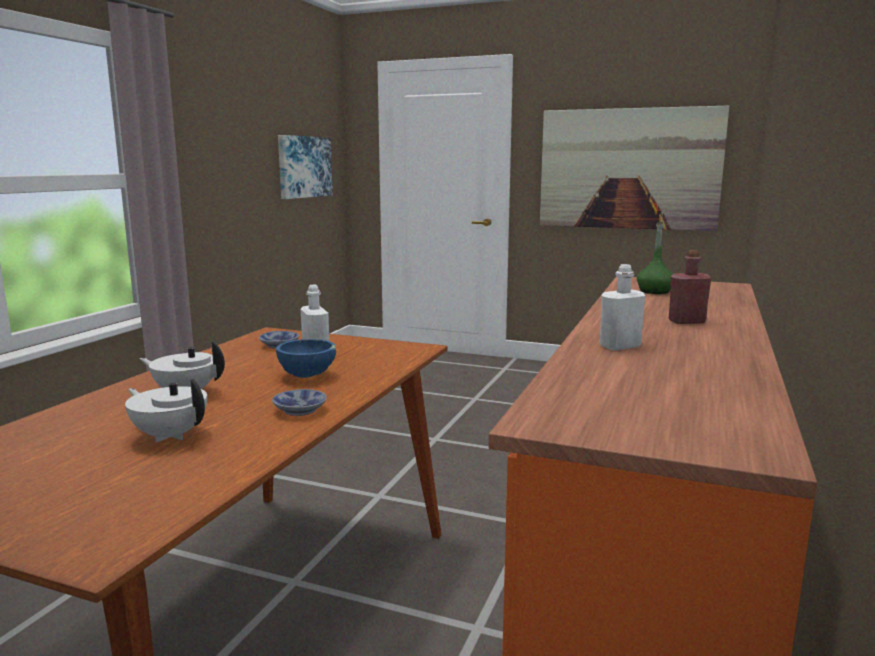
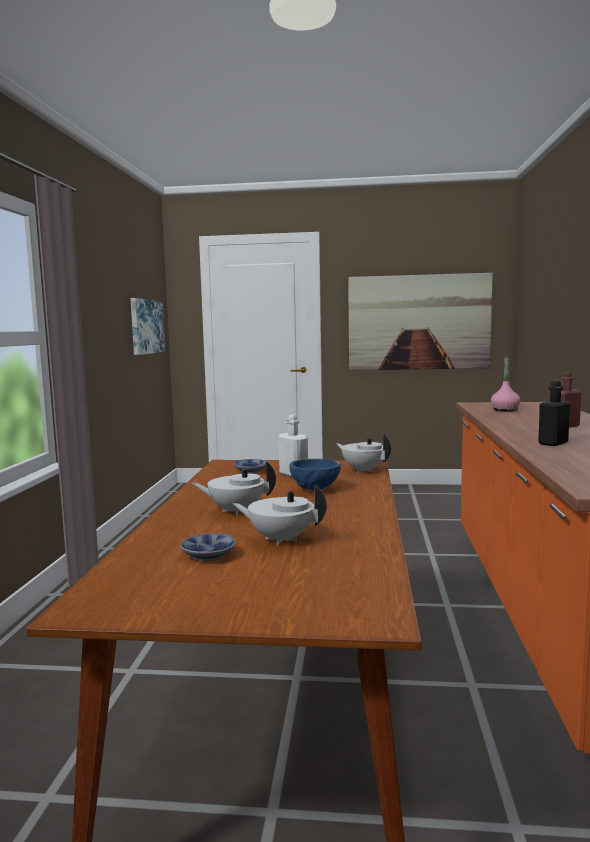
camera: 15 degrees left, 5 degrees down
bowl [272,389,327,416] -> bowl moved to [180,533,236,561]
white bottle [600,264,645,351] -> black bottle [538,381,570,446]
green bottle [637,222,673,294] -> pink bottle [491,356,521,412]
none -> white teapot [336,434,391,472]

